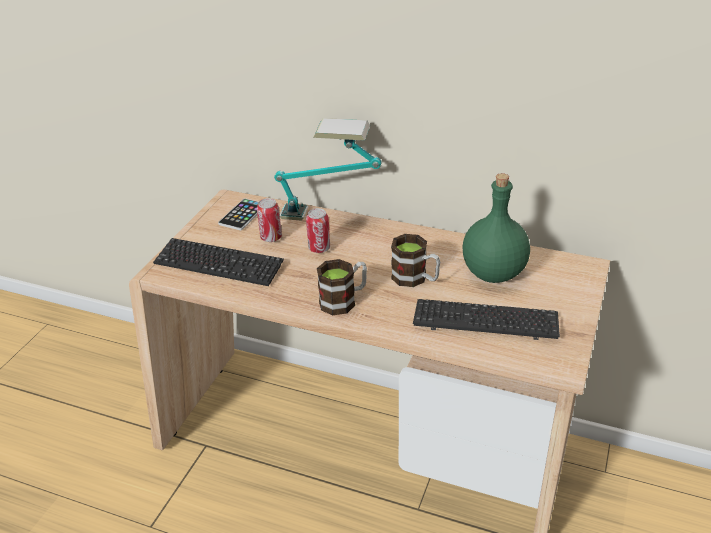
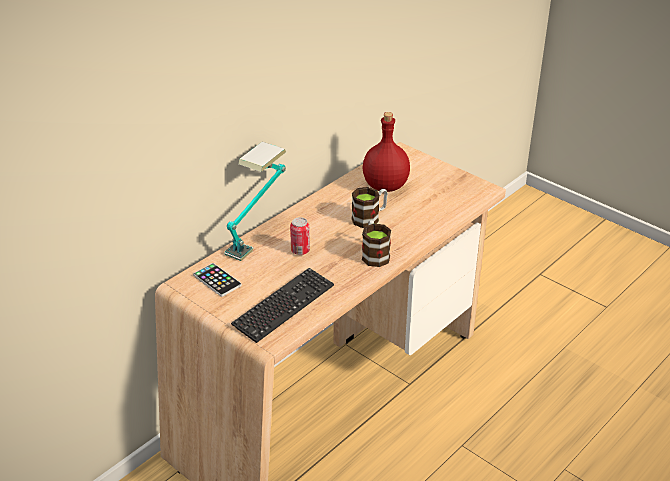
camera: 70 degrees left, 0 degrees up
can [257,198,282,242] -> none
keyboard [413,299,560,340] -> none
green bottle [462,173,530,283] -> red bottle [363,112,410,192]

